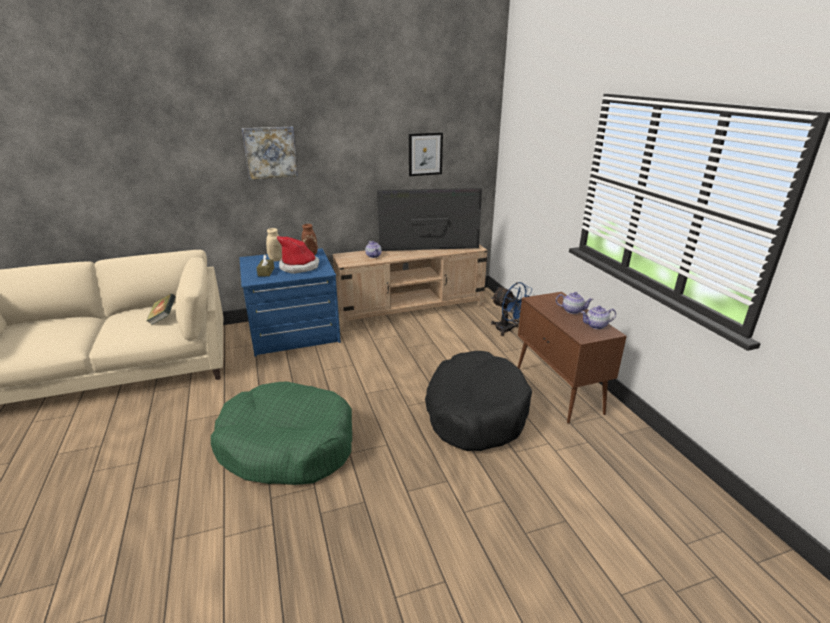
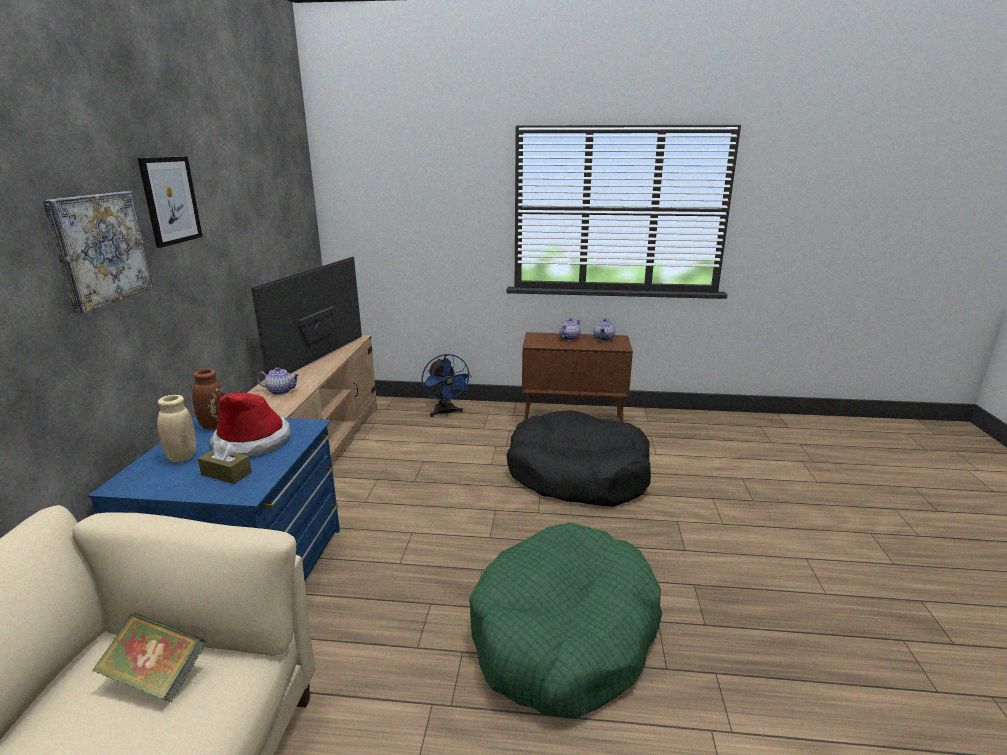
camera: 65 degrees left, 5 degrees down
picture [409,132,443,176] -> picture moved to [138,157,203,248]
blue fan [491,282,532,336] -> blue fan turned 90 degrees clockwise [422,354,472,417]

